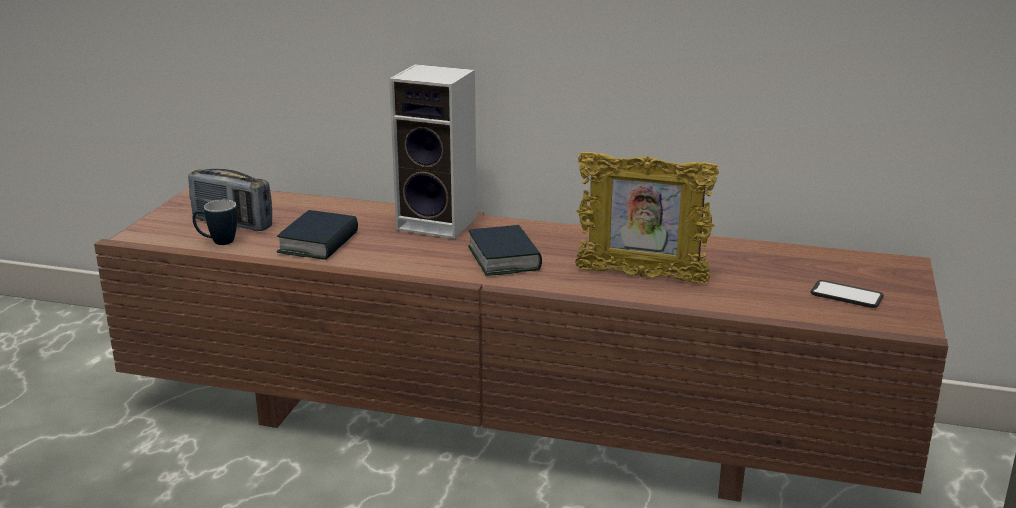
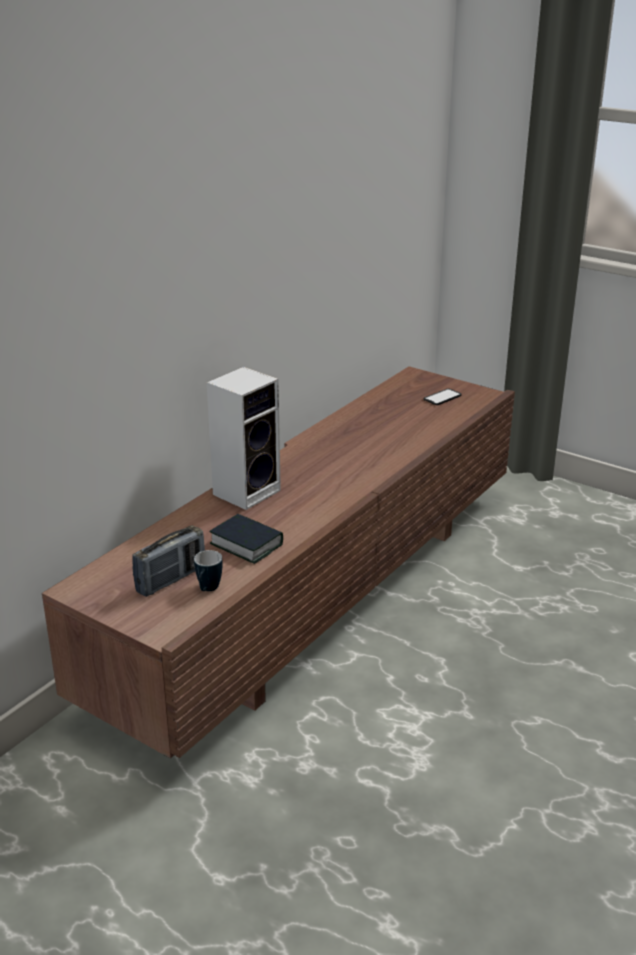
camera: 70 degrees left, 5 degrees up
book [468,225,542,276] -> none
picture frame [575,152,719,283] -> none

